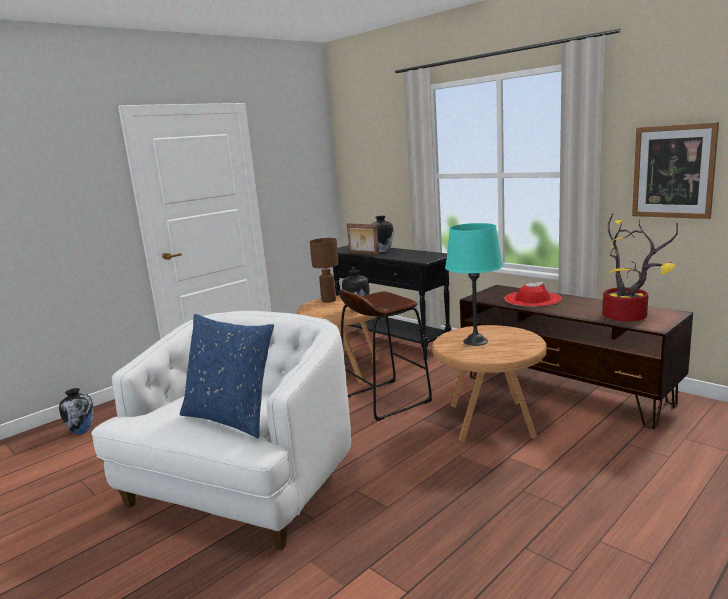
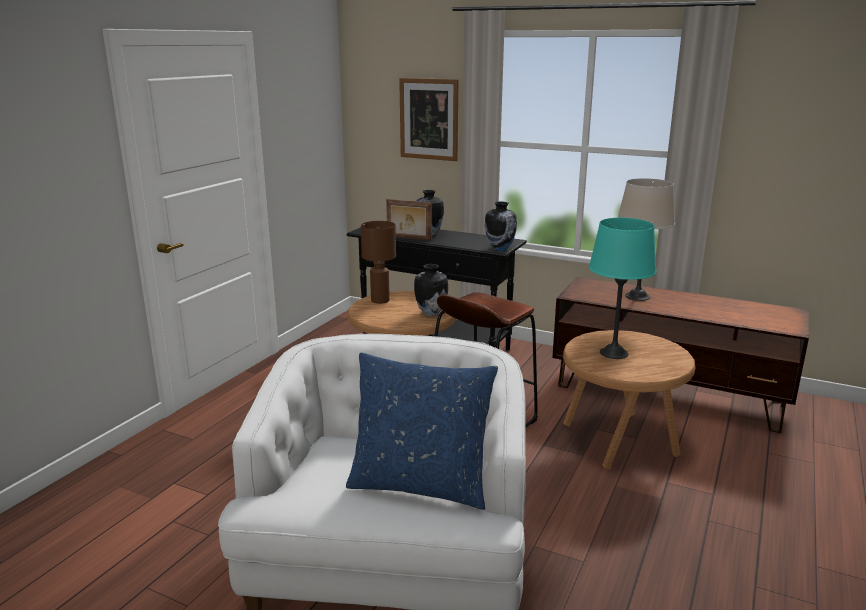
camera: 20 degrees left, 5 degrees up
vase [59,388,94,434] -> vase moved to [485,201,517,251]
red hat [504,282,562,307] -> beige table lamp [618,178,675,301]
potted plant [603,213,678,322] -> none
picture [632,122,719,219] -> picture moved to [399,78,458,161]

